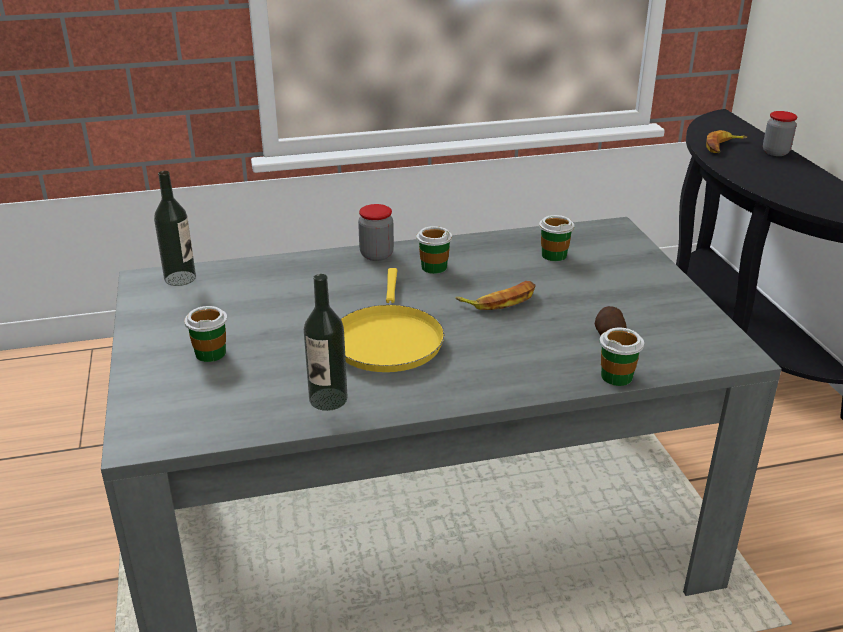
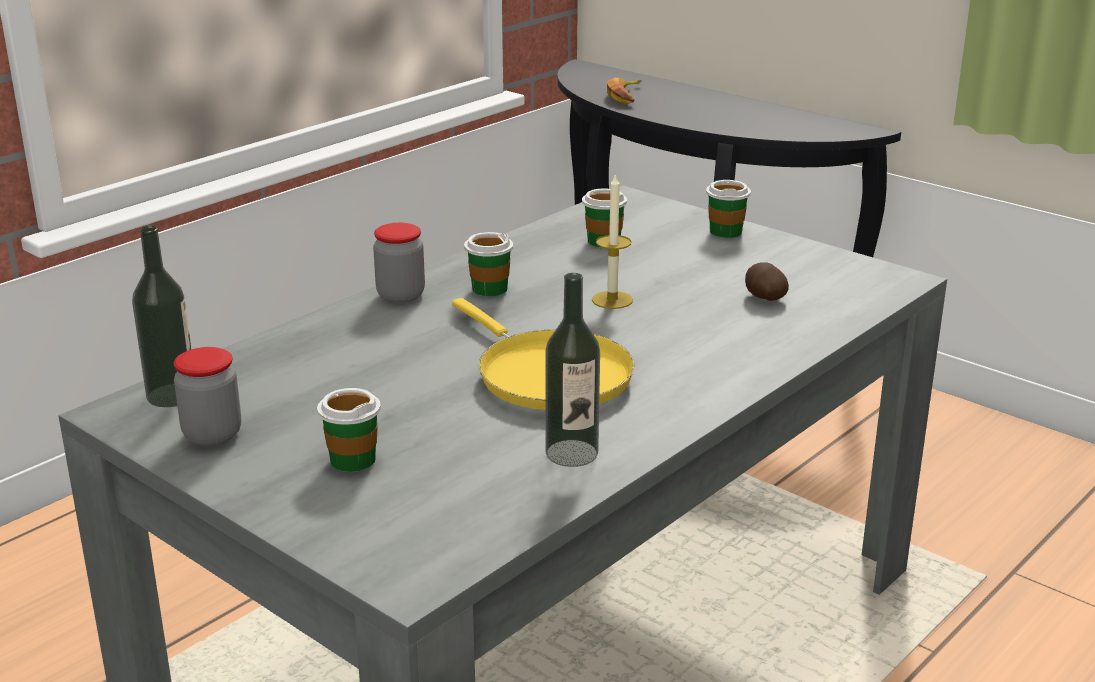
camera: 35 degrees left, 5 degrees down
banana [455,281,536,310] -> candle [592,173,633,309]
cup [600,328,644,386] -> cup moved to [706,180,751,238]
jar [763,111,797,156] -> jar moved to [174,347,241,446]

